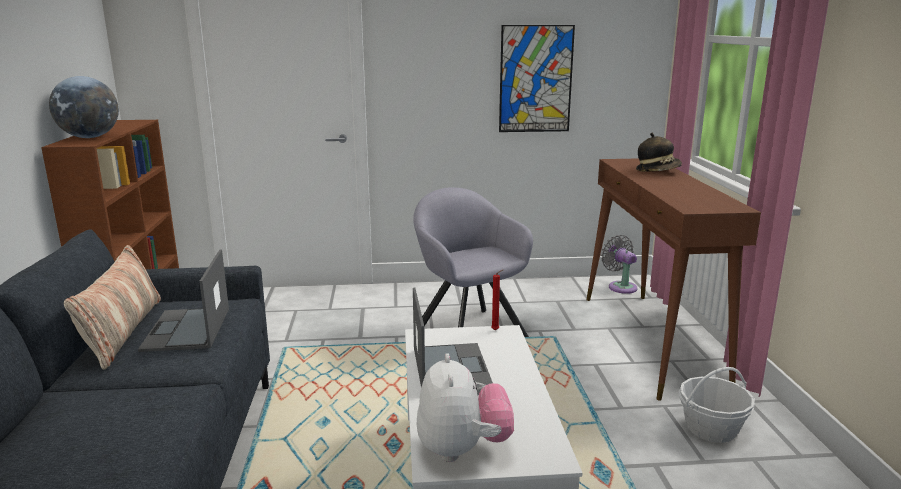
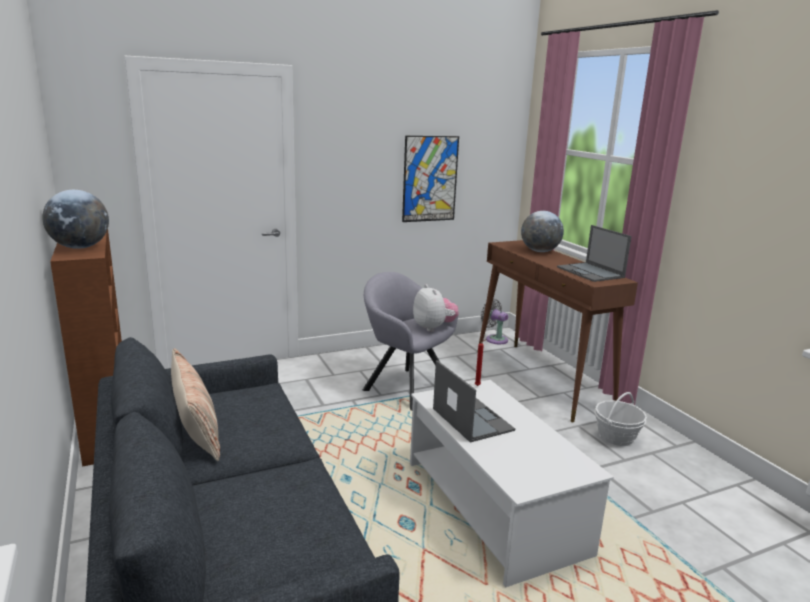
camera: 20 degrees left, 0 degrees up
laptop [138,249,229,352] -> laptop moved to [557,225,632,282]
plush toy [417,353,514,462] -> plush toy moved to [413,284,459,332]
hat [636,133,682,172] -> globe [521,211,564,252]

